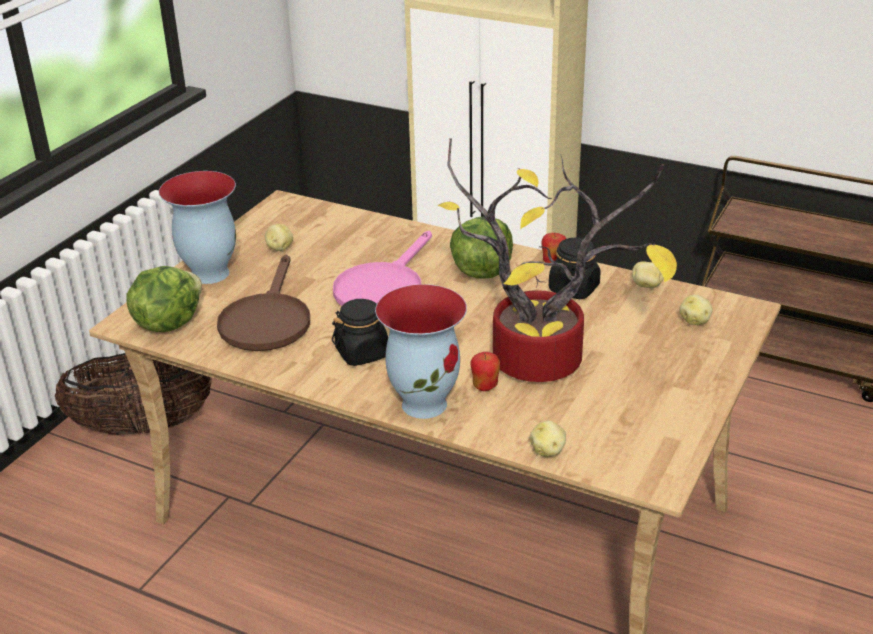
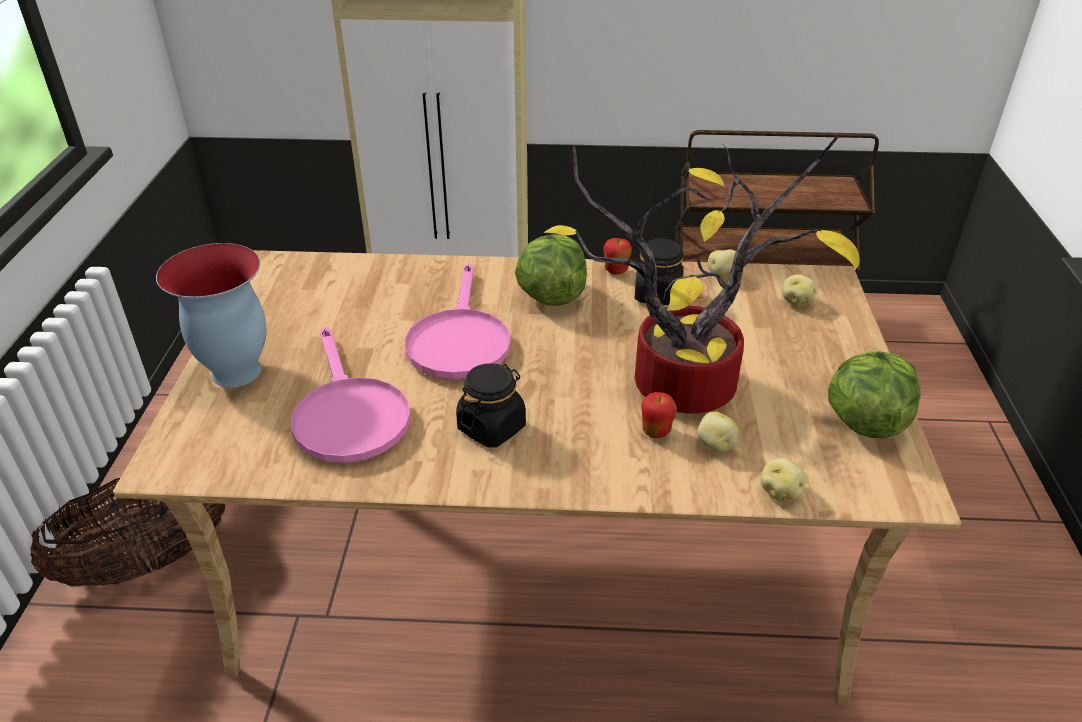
camera: 25 degrees left, 5 degrees up
lettuce [126,266,202,332] -> lettuce moved to [828,351,921,438]
brown frying pan [217,255,310,351] -> pink frying pan [291,326,411,463]
potato [265,224,293,251] -> potato moved to [697,412,739,452]
vase [375,284,467,419] -> none

